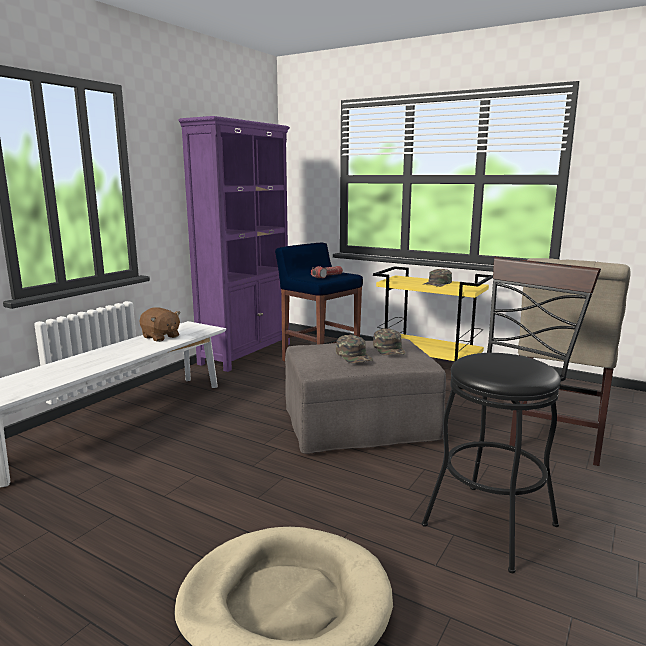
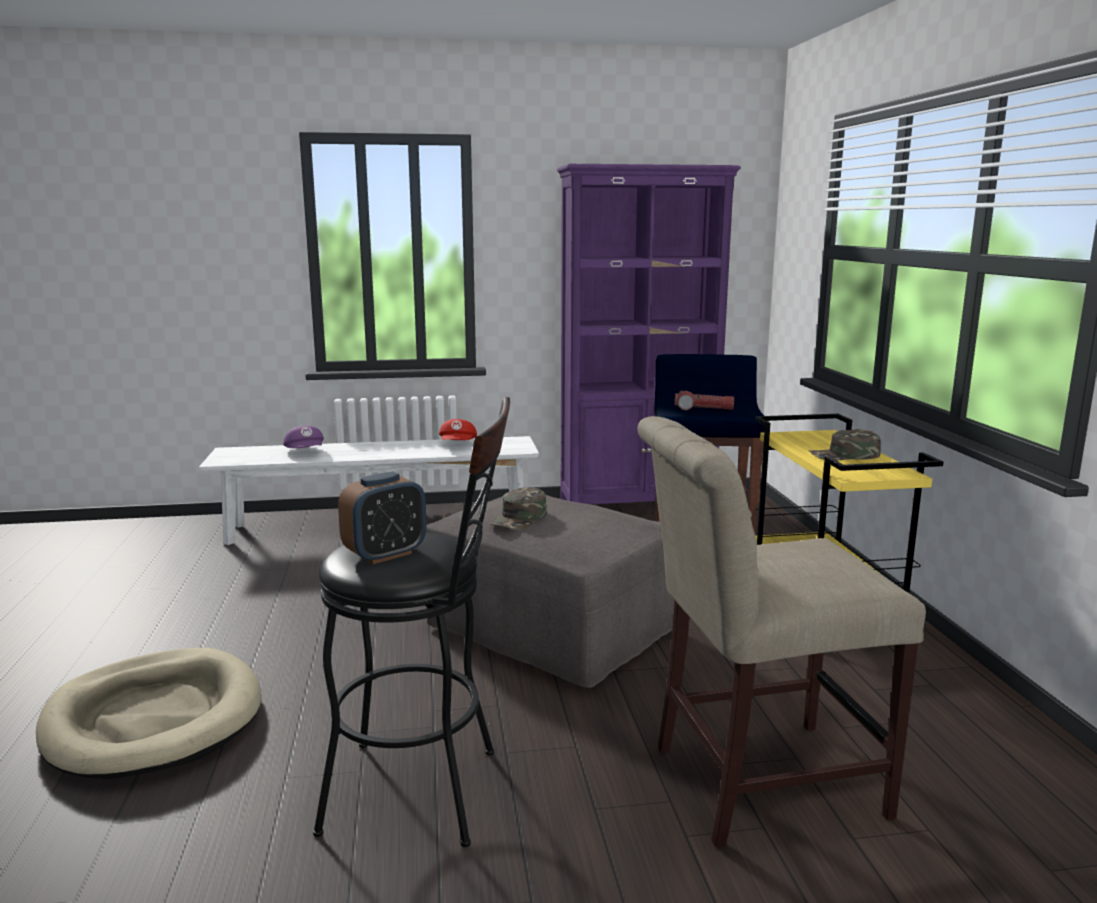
camera: 50 degrees right, 0 degrees up
brown plush toy [140,307,180,342] -> red cap [439,419,477,440]
green cap [373,328,406,355] -> none
none -> purple cap [283,426,324,448]
none -> alarm clock [338,472,427,564]

